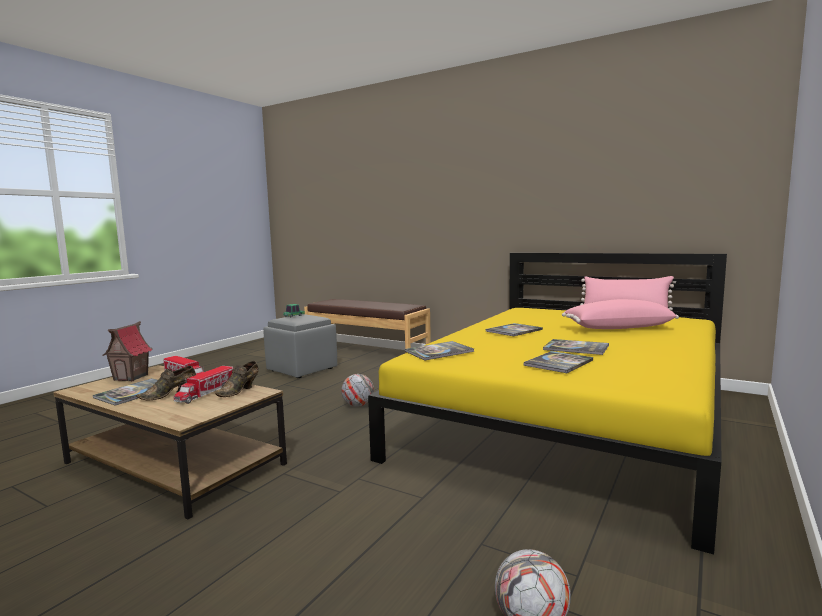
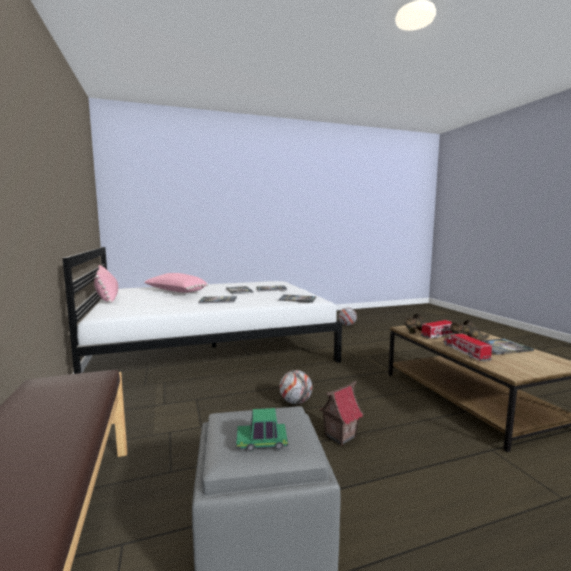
camera: 140 degrees left, 0 degrees up
toy house [102,321,153,381] -> toy house moved to [319,381,364,446]
yellow bed [368,253,727,554] -> white bed [63,247,342,374]

